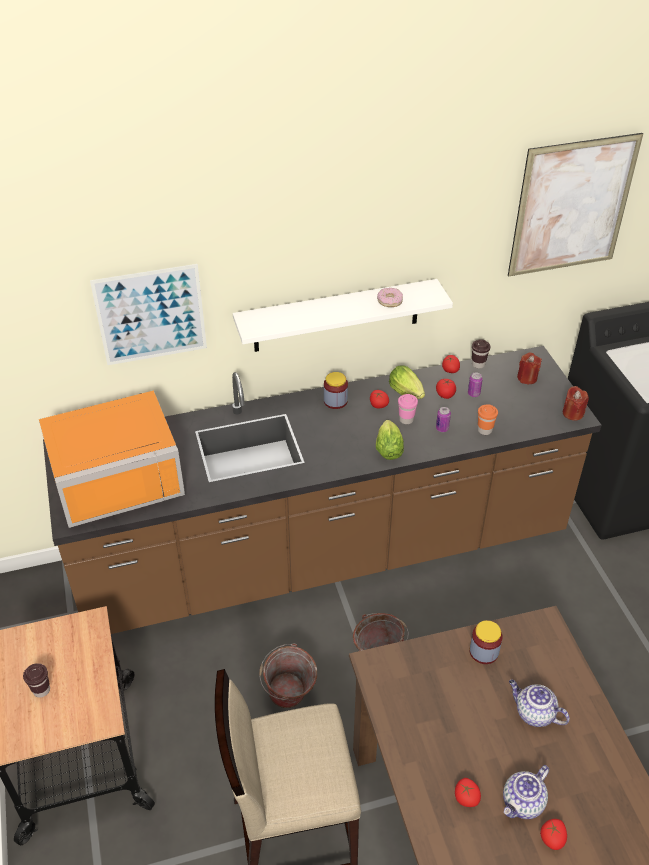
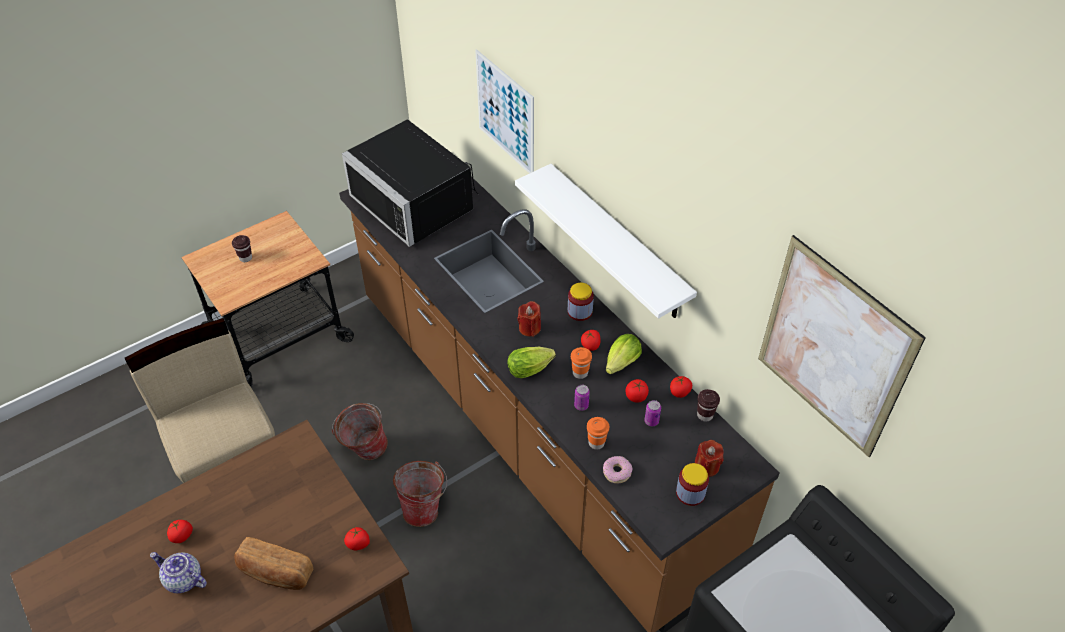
camera: 70 degrees right, 5 degrees up
orange microwave [39,390,185,528] -> black microwave [342,119,479,247]
donut [377,288,403,307] -> donut moved to [603,456,633,484]
pink cup [398,394,418,424] -> orange cup [571,347,592,379]
jar [470,620,503,664] -> jar moved to [676,463,709,506]
teapot [509,680,570,727] -> bread [234,537,313,590]
tomato [540,819,567,850] -> tomato moved to [344,527,370,550]
red candle [563,386,589,421] -> red candle moved to [518,301,541,337]

